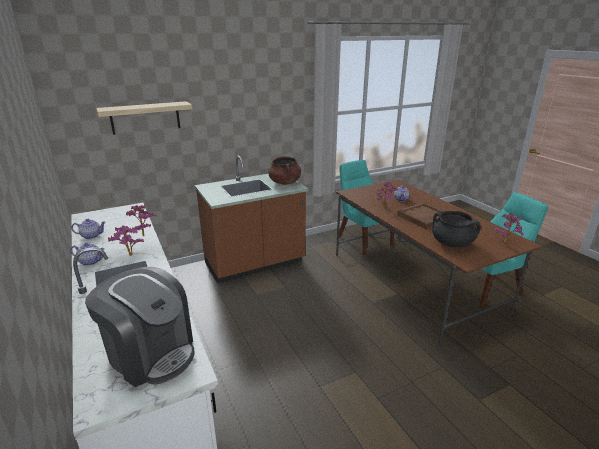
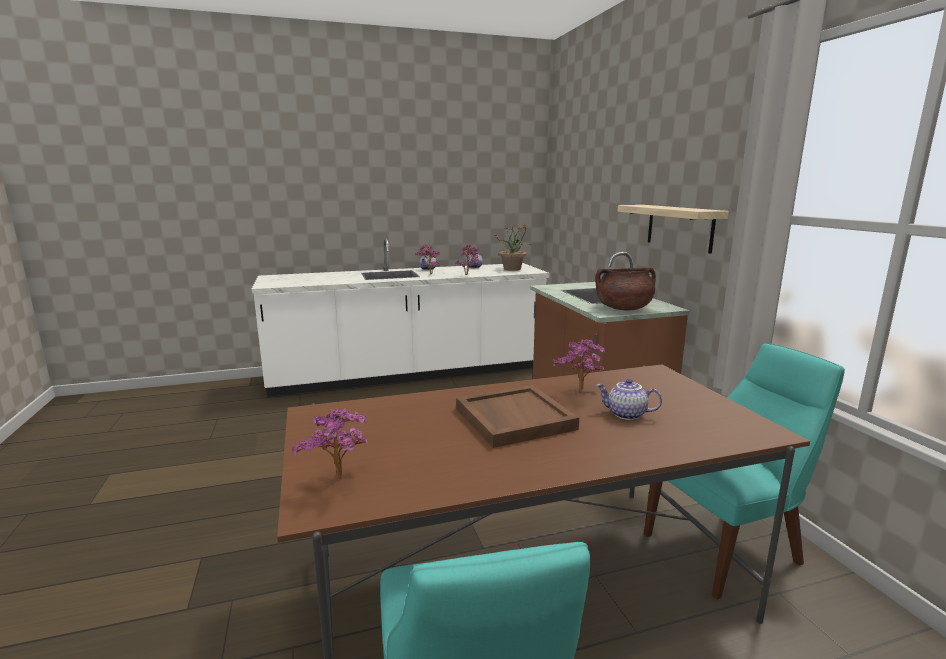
camera: 100 degrees right, 10 degrees down
coffee machine [85,267,195,387] -> none
shelf [96,101,192,135] -> shelf moved to [618,205,729,254]
black cooking pot [432,211,481,247] -> none
none -> potted plant [495,224,530,271]

